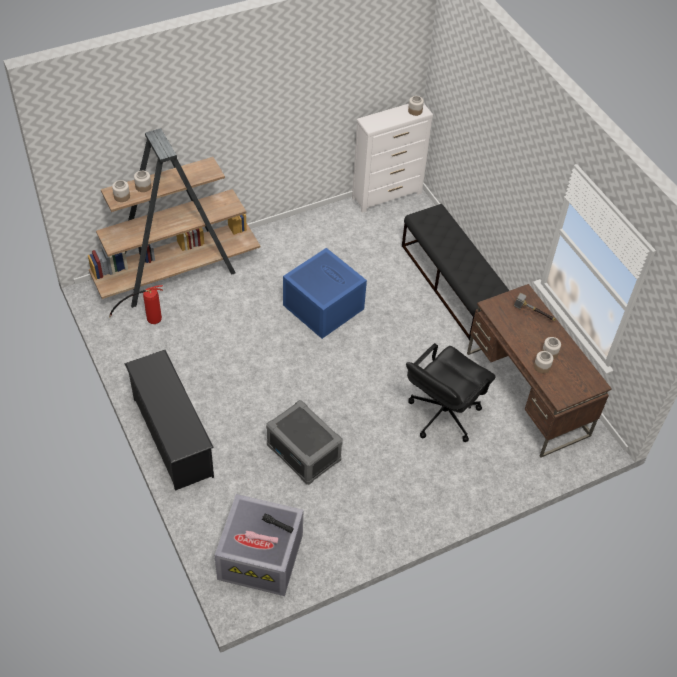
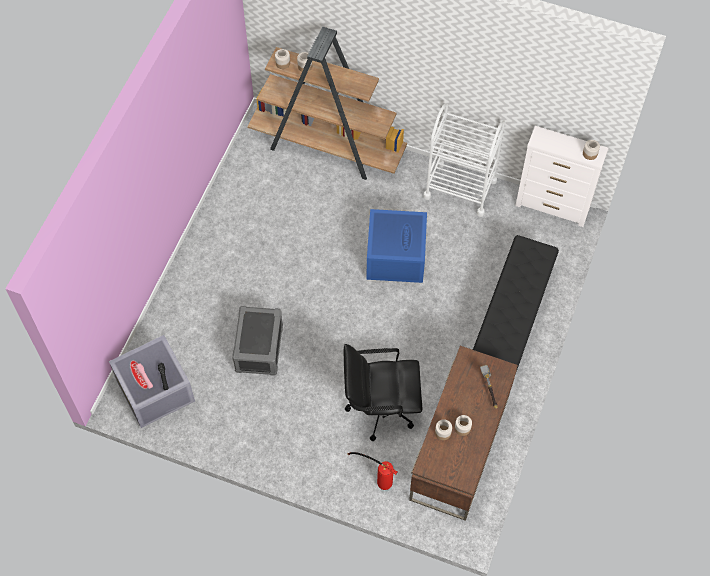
camera: 50 degrees right, 10 degrees up
fire extinguisher [109,285,163,324] -> fire extinguisher moved to [347,452,397,490]
black shoe rack [125,350,214,491] -> none
none -> white cart [423,103,505,217]

